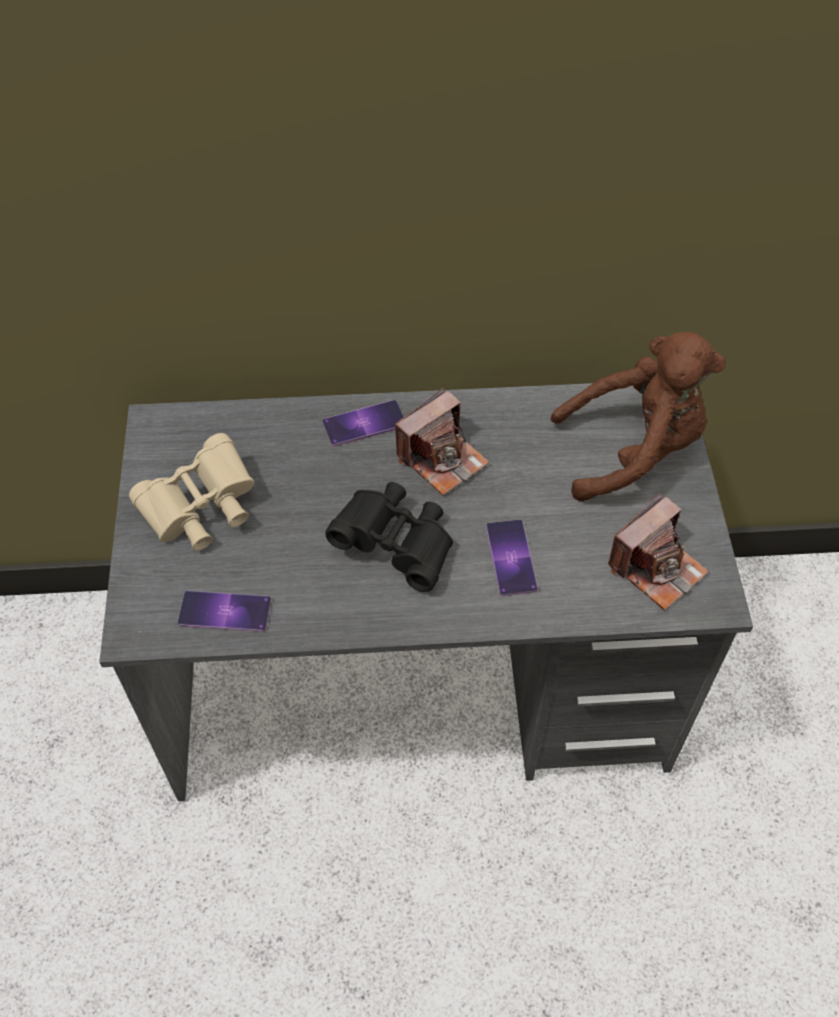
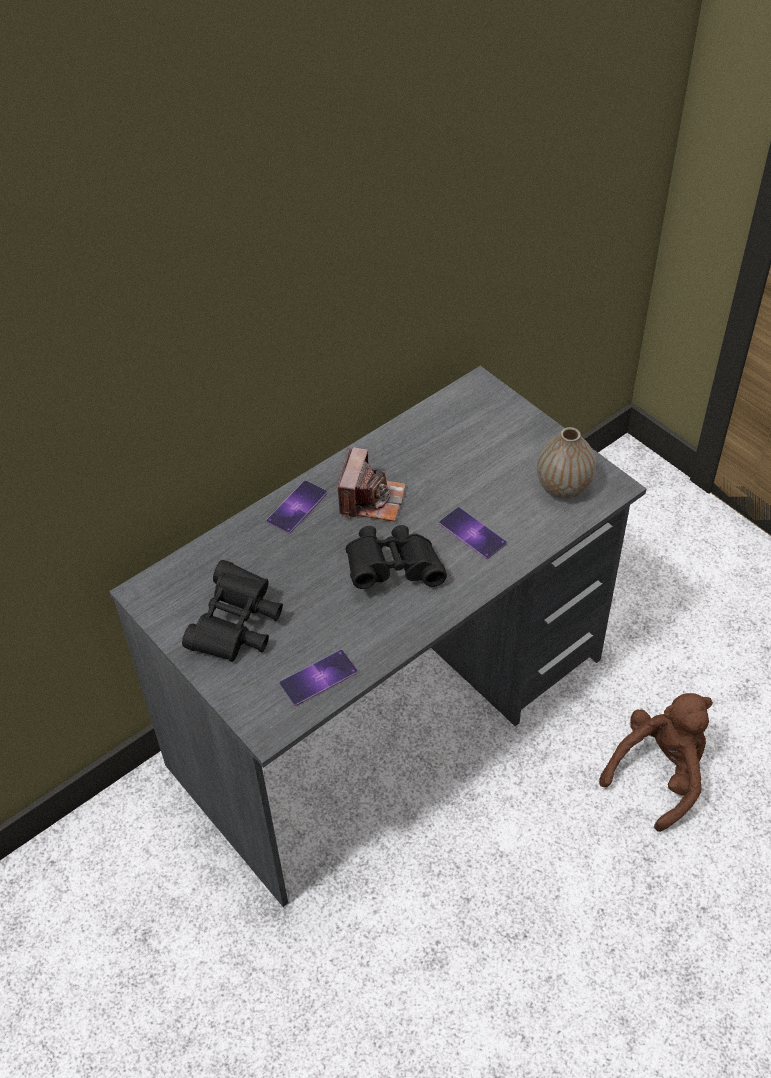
camera: 35 degrees left, 5 degrees down
beige binoculars [129,433,254,551] -> black binoculars [182,560,283,662]
brown plush toy [550,332,726,501] -> brown plush toy moved to [599,693,713,832]
camera [608,493,709,610] -> vase [537,427,596,499]

